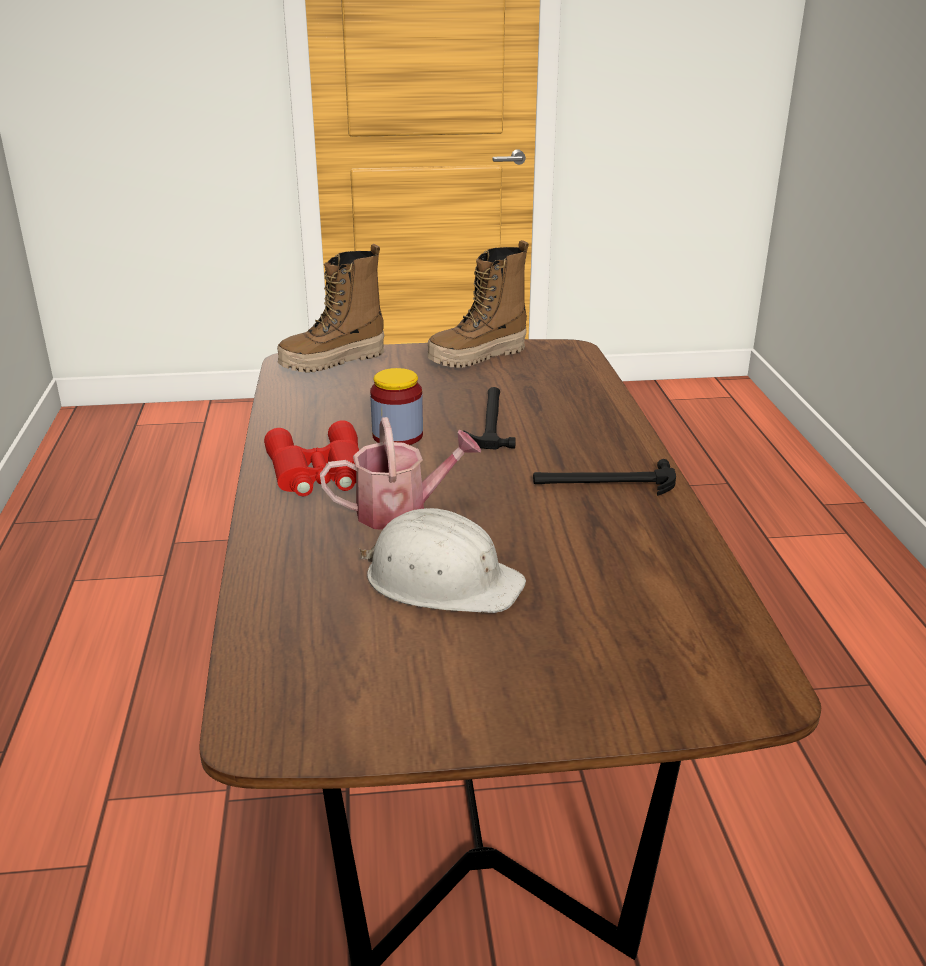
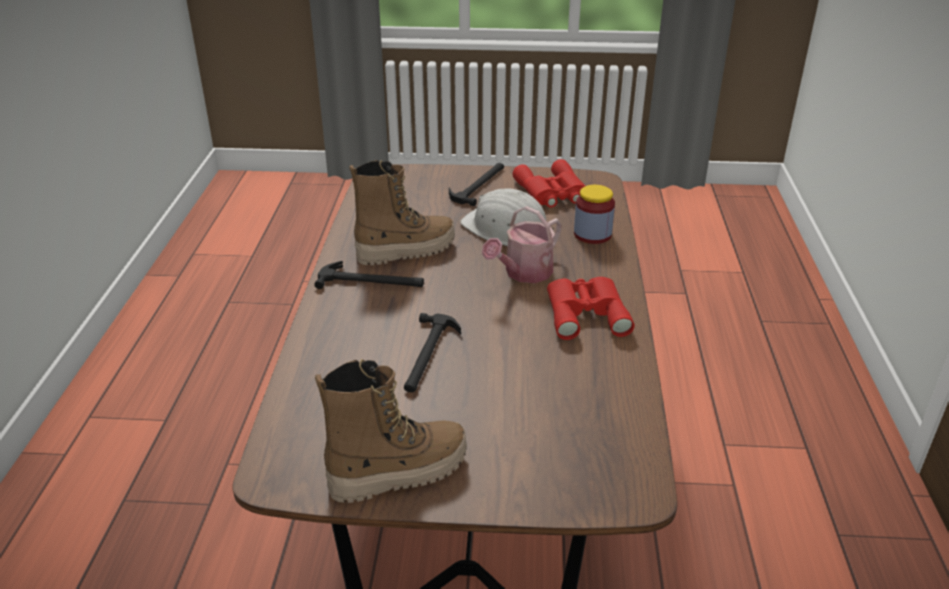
camera: 170 degrees left, 5 degrees up
boot [277,244,384,373] -> boot moved to [349,160,455,265]
watering can [320,417,481,530] -> watering can turned 45 degrees counterclockwise [482,206,562,283]
jar [370,368,423,445] -> jar moved to [574,185,615,244]
none -> hammer [449,163,504,206]
none -> red binoculars [513,159,585,208]

